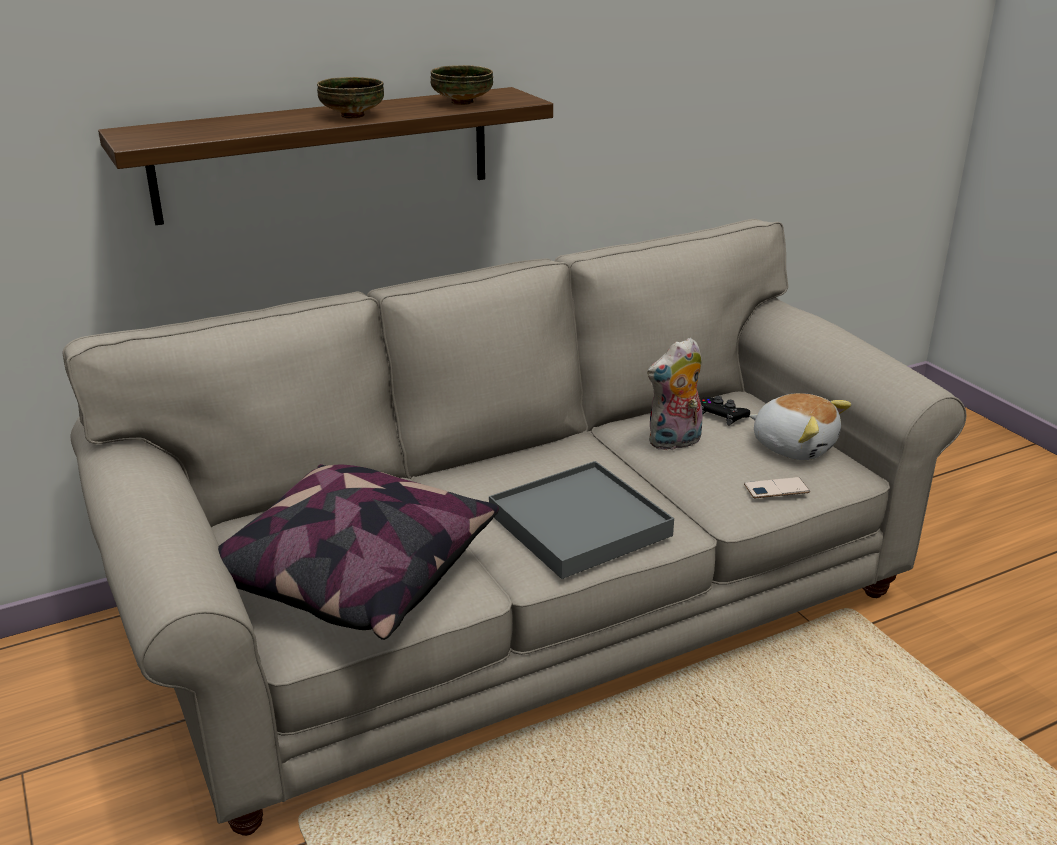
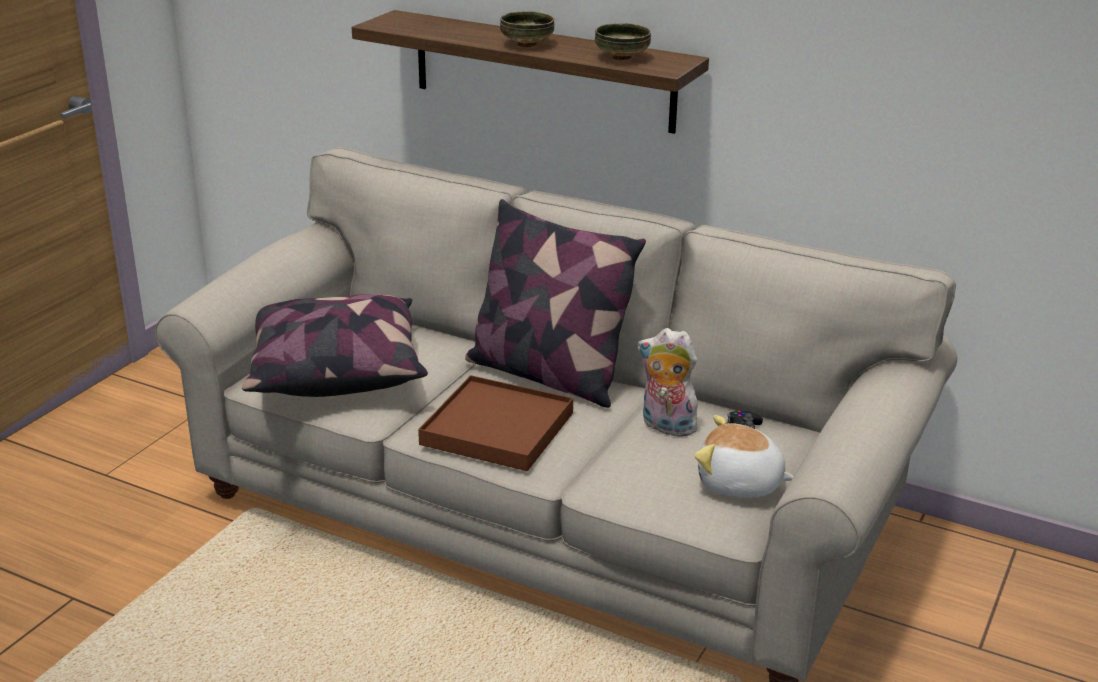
camera: 55 degrees right, 0 degrees up
grey tray [489,461,674,579] -> brown tray [418,375,573,471]
phone [744,477,810,498] -> none
plush toy [749,393,851,460] -> plush toy turned 105 degrees clockwise [695,415,794,498]
none -> pillow [465,199,646,408]

